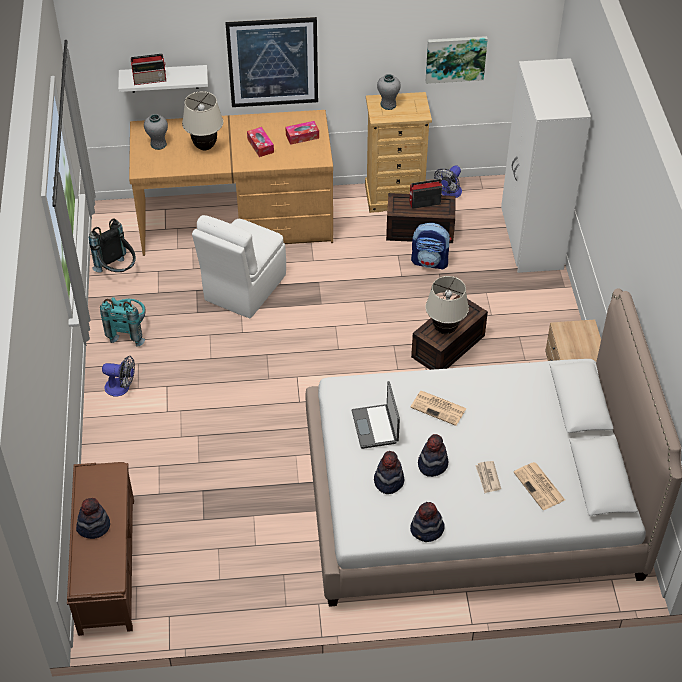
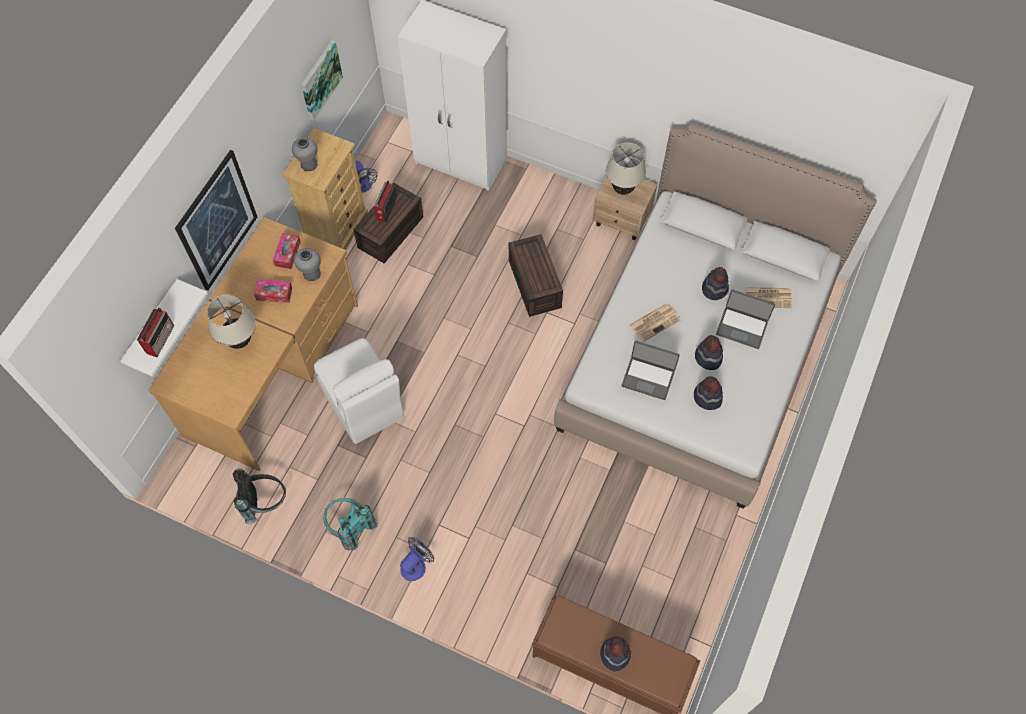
camera: 60 degrees left, 15 degrees up
grey vase [144,114,168,150] -> grey vase moved to [294,248,321,281]
hat [410,502,445,542] -> hat moved to [702,267,729,300]
backpack [411,223,451,270] -> none
beige table lamp [426,276,469,334] -> beige table lamp moved to [605,143,646,195]
newspaper [475,461,501,493] -> laptop [716,290,775,349]

